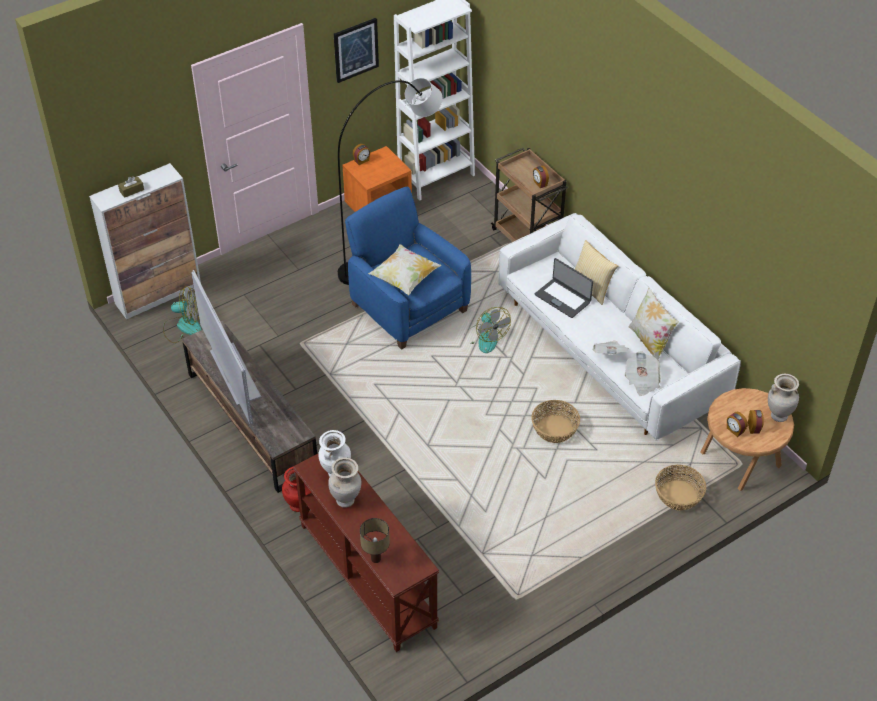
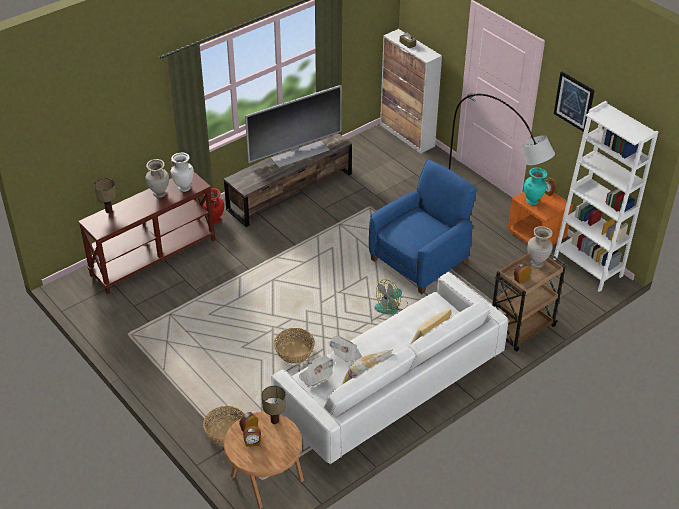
camera: 85 degrees right, 5 degrees down
fan [163,286,202,343] -> none
pillow [368,244,441,296] -> none
laptop [534,258,593,318] -> none
beige vase [768,374,799,422] -> beige vase moved to [527,226,553,268]
none -> table lamp [262,386,286,424]
none -> turquoise vase [524,167,547,205]

